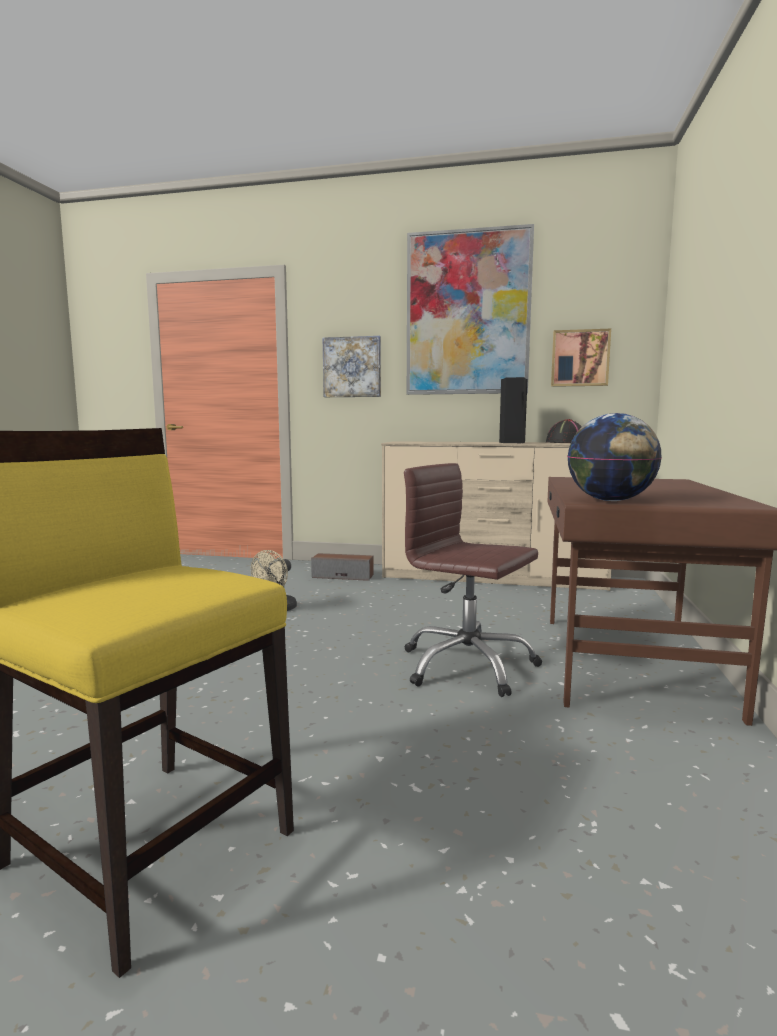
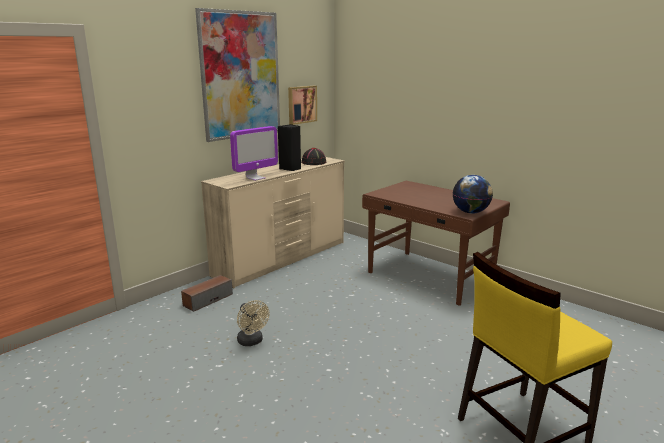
camera: 60 degrees left, 10 degrees up
picture [323,336,381,397] -> none
brown office chair [404,463,542,697] -> none
none -> monitor [230,126,278,181]

